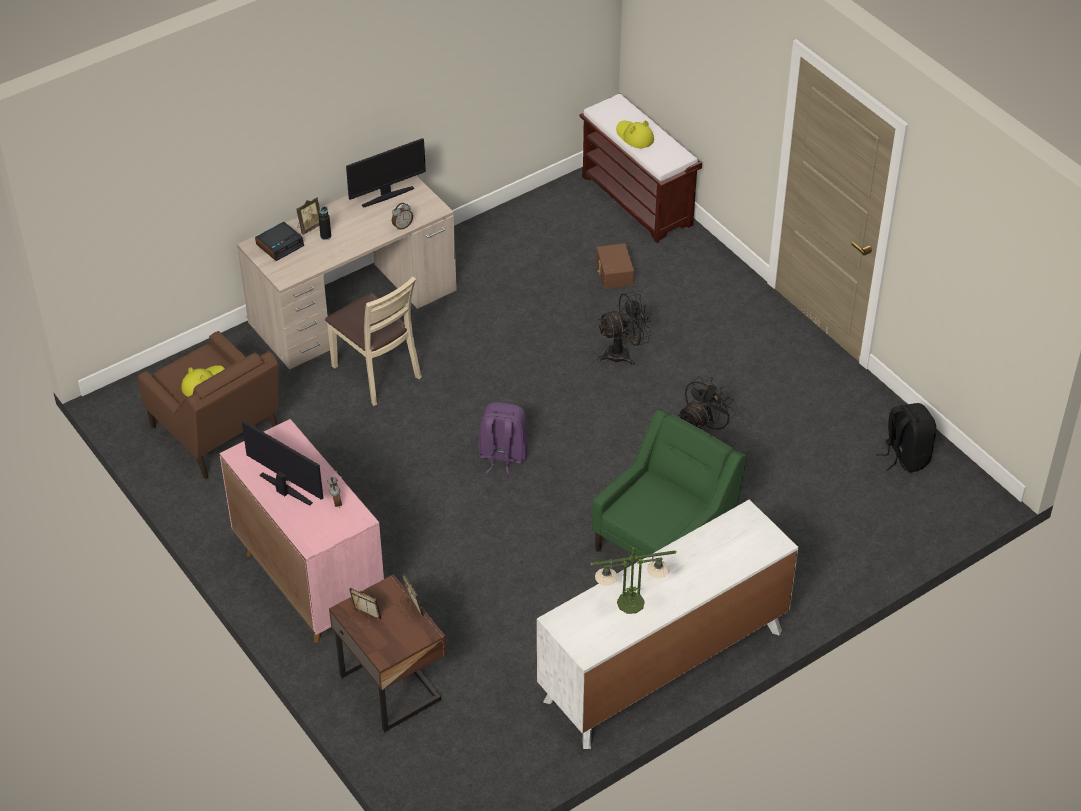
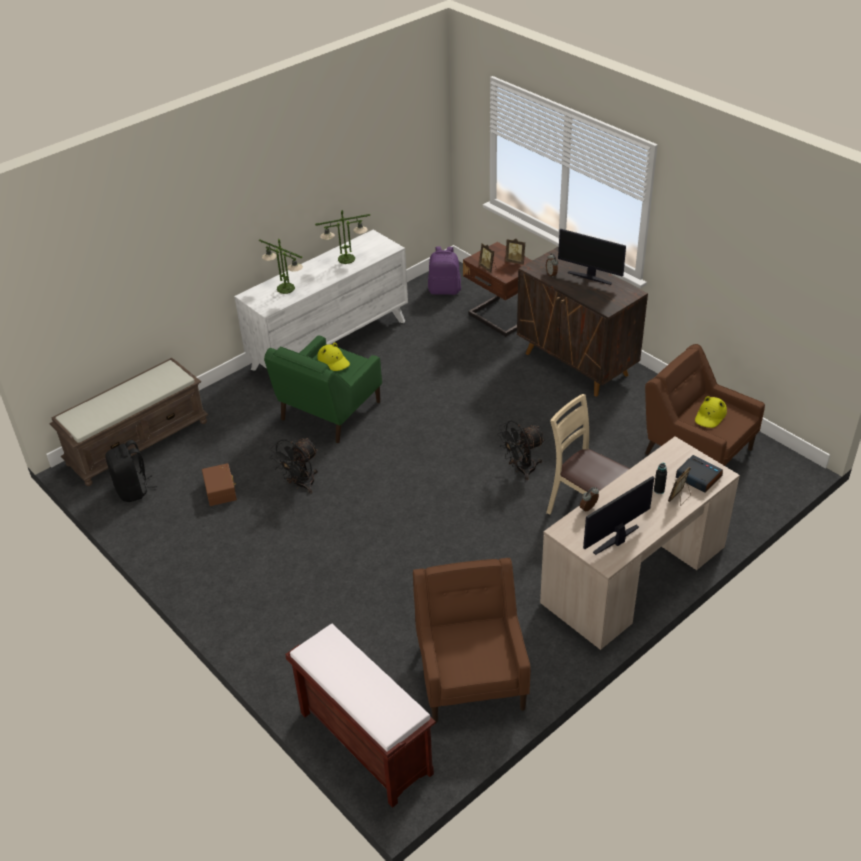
camera: 175 degrees right, 5 degrees down
pink cabinet [219,419,384,643] -> brown cabinet [517,247,648,396]
alarm clock [255,222,304,261] -> alarm clock turned 90 degrees clockwise [676,455,723,493]
purple backpack [479,402,528,476] -> purple backpack moved to [428,247,461,295]
brown storage box [596,243,634,289] -> brown storage box moved to [202,463,237,506]
black fan [597,291,652,365] -> black fan moved to [497,420,545,480]
yellow hat [616,121,654,148] -> yellow hat moved to [317,342,350,371]
none -> brown bench [49,358,209,486]
none -> table lamp [259,239,303,294]
none -> brown armchair [413,558,531,723]

